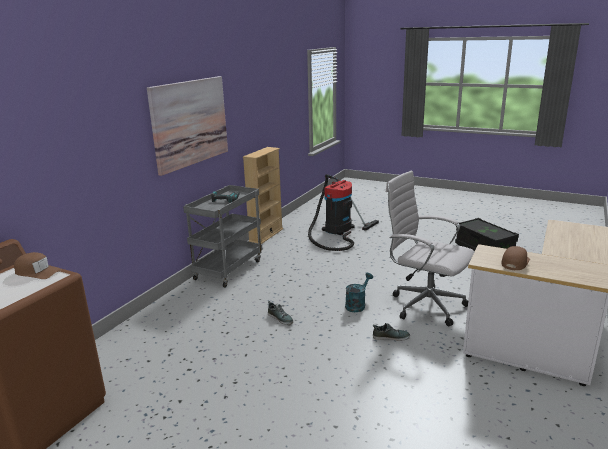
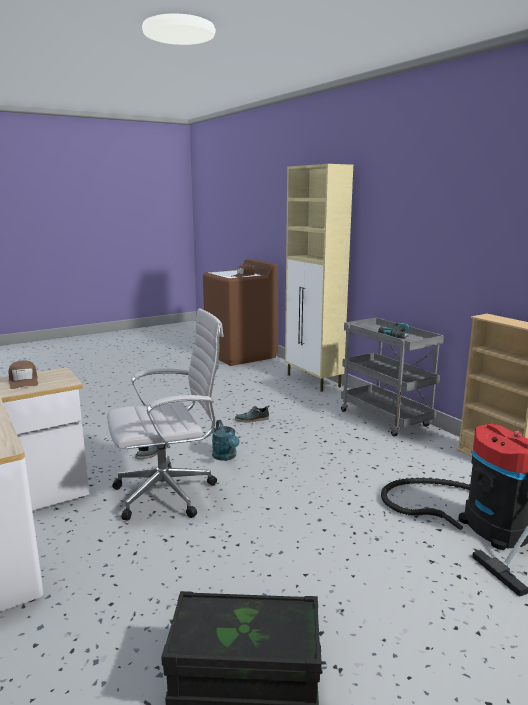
camera: 120 degrees right, 5 degrees down
picture [147,76,228,176] -> none
none -> beige cabinet [285,164,353,392]

